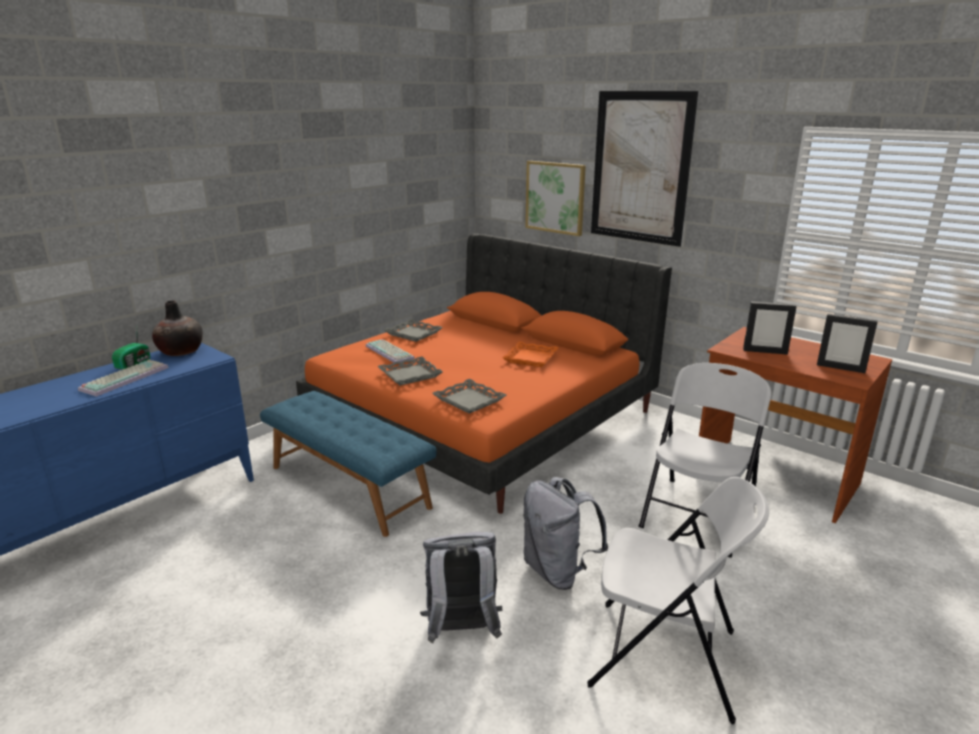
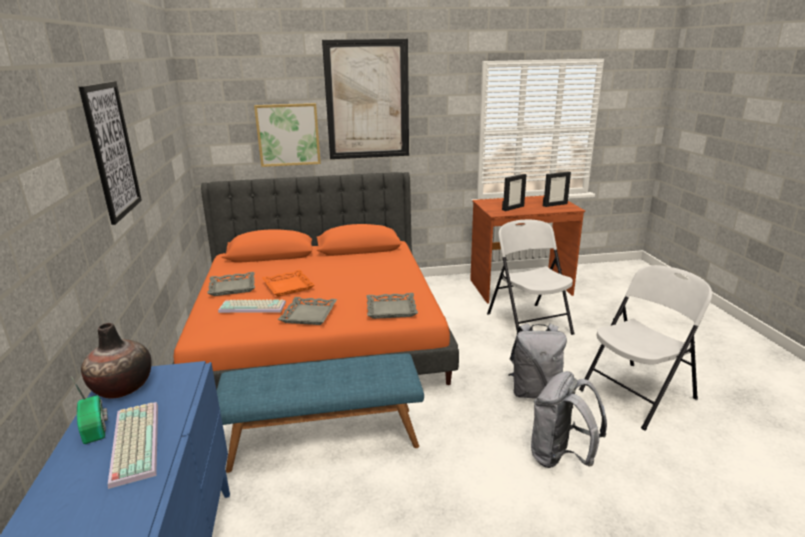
camera: 50 degrees left, 0 degrees up
orange tray [502,342,559,367] -> orange tray moved to [262,270,315,296]
none -> picture [79,81,142,225]

